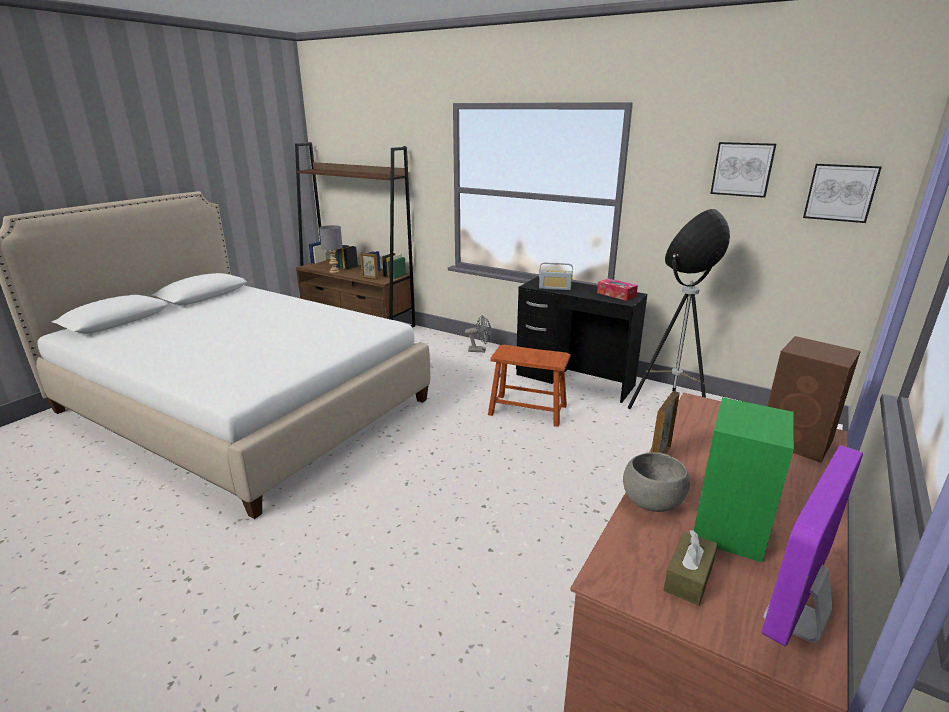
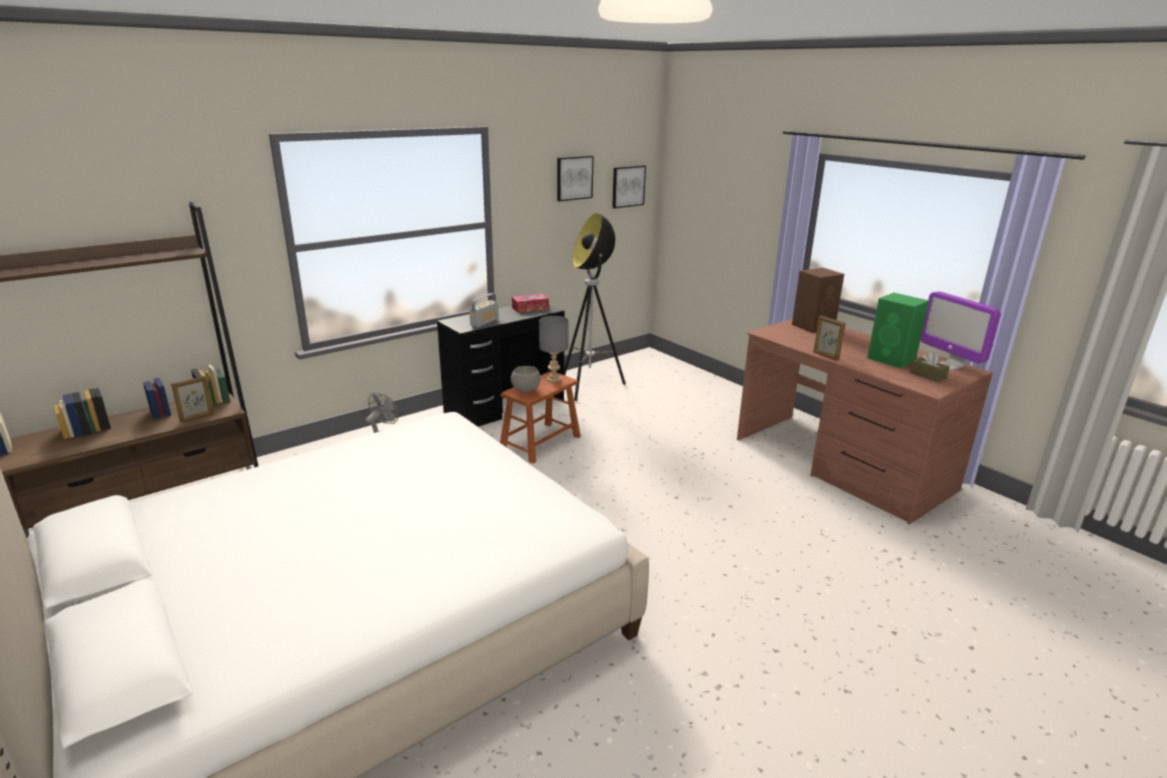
camera: 70 degrees left, 0 degrees up
grey table lamp [319,225,343,273] -> grey table lamp moved to [539,316,569,382]
grey bowl [623,452,690,512] -> grey bowl moved to [511,366,541,392]

